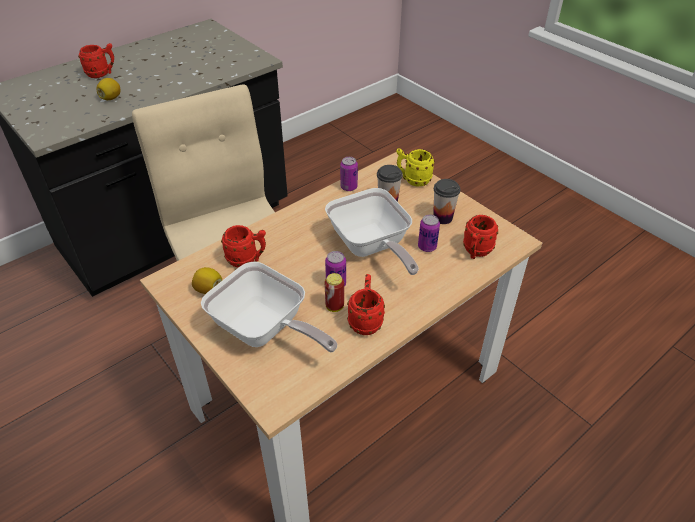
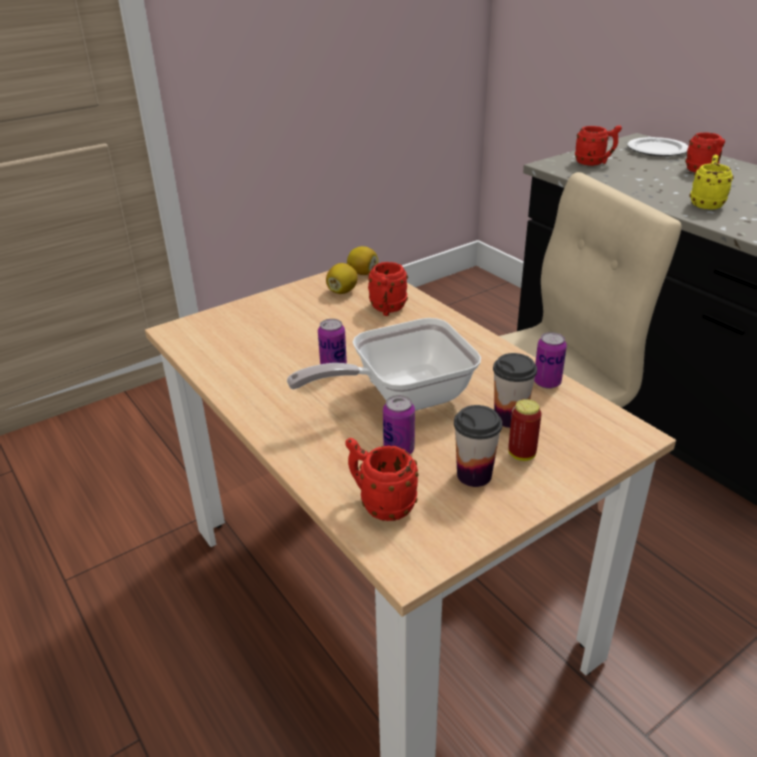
camera: 95 degrees right, 10 degrees down
lemon [96,78,121,100] -> lemon moved to [347,246,378,275]
frying pan [201,262,337,352] -> none
can [325,273,344,312] -> can moved to [508,399,541,461]
red mug [347,274,385,335] -> red mug moved to [575,125,622,166]
yellow mug [396,148,435,187] -> yellow mug moved to [689,155,734,209]
none -> plate [627,137,689,156]

